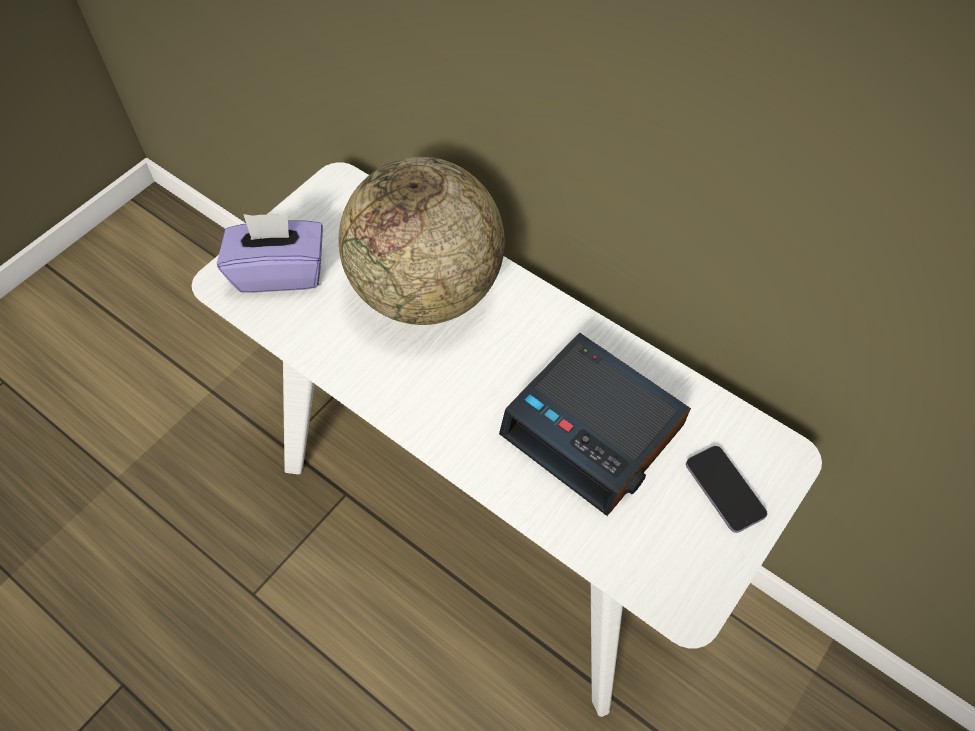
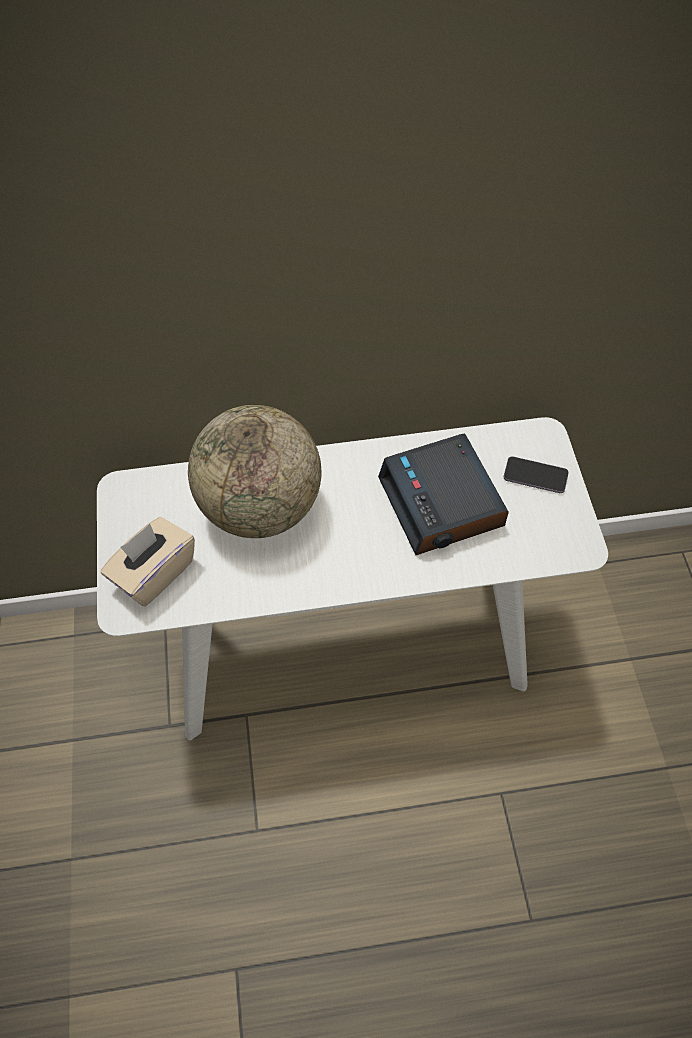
camera: 45 degrees left, 0 degrees up
purple tissue box [217,214,323,293] -> beige tissue box [101,517,195,606]
alarm clock [499,333,691,516] -> alarm clock turned 75 degrees clockwise [378,434,509,555]

